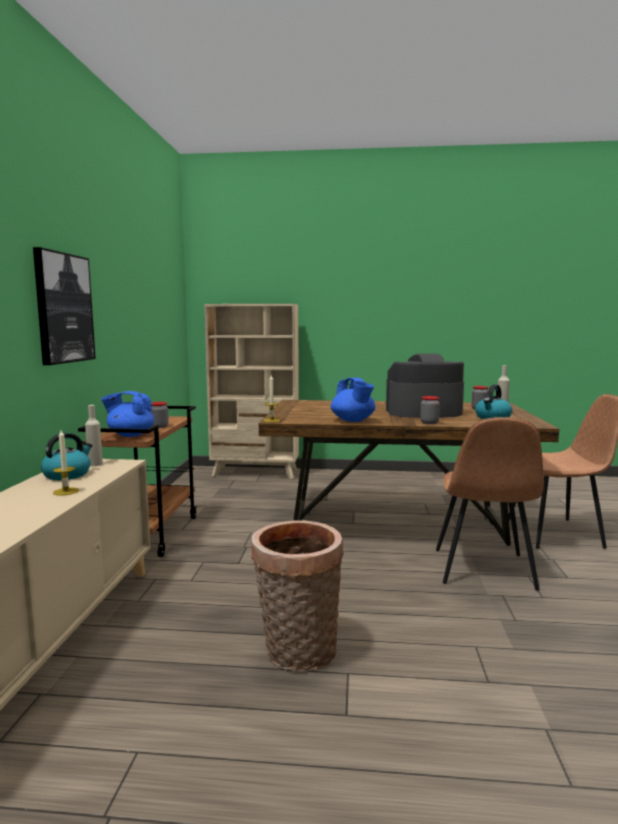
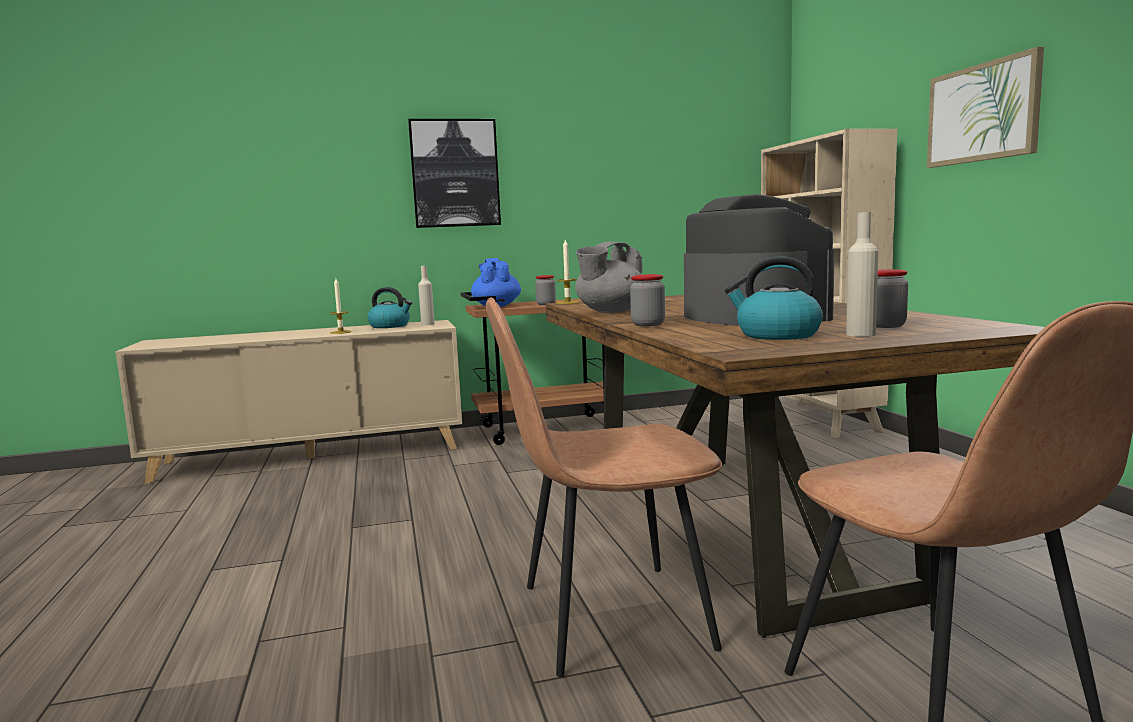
camera: 70 degrees right, 0 degrees up
basket [251,520,344,672] -> none
blue teapot [331,378,376,422] -> grey teapot [575,242,643,313]
none -> picture [927,47,1044,168]

